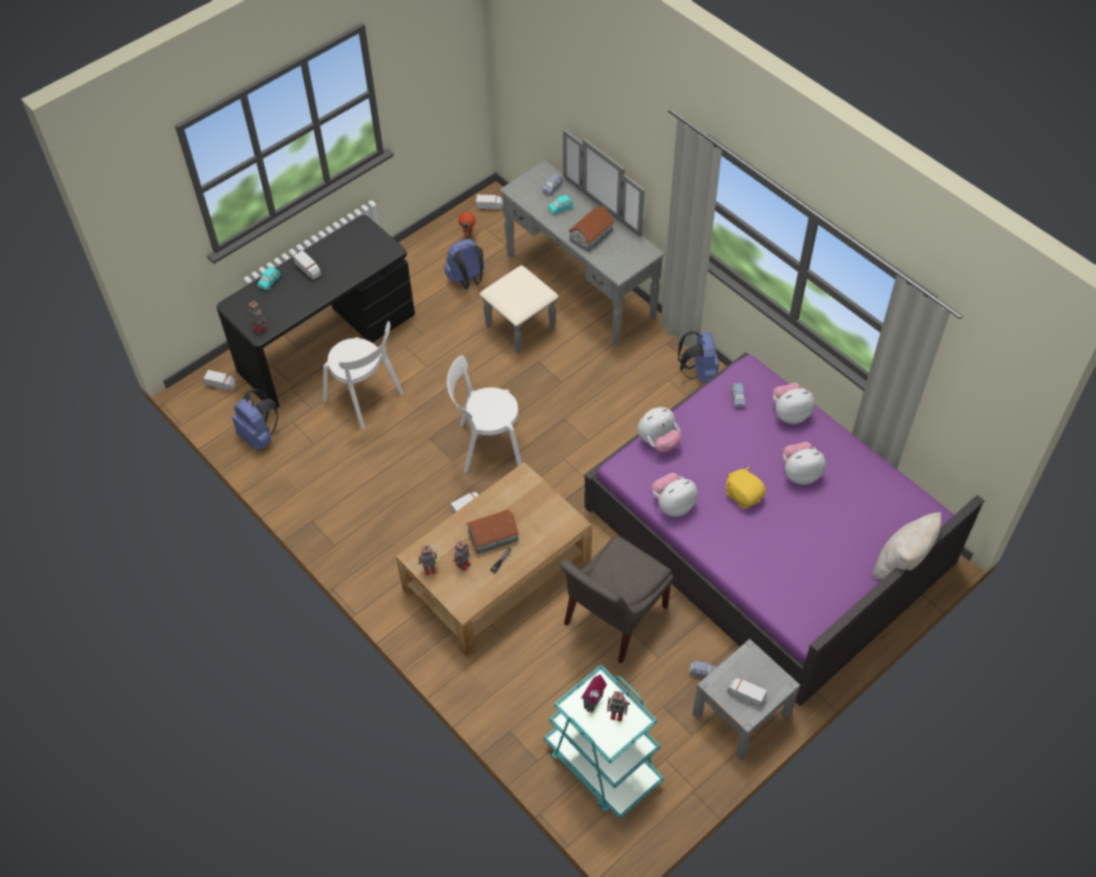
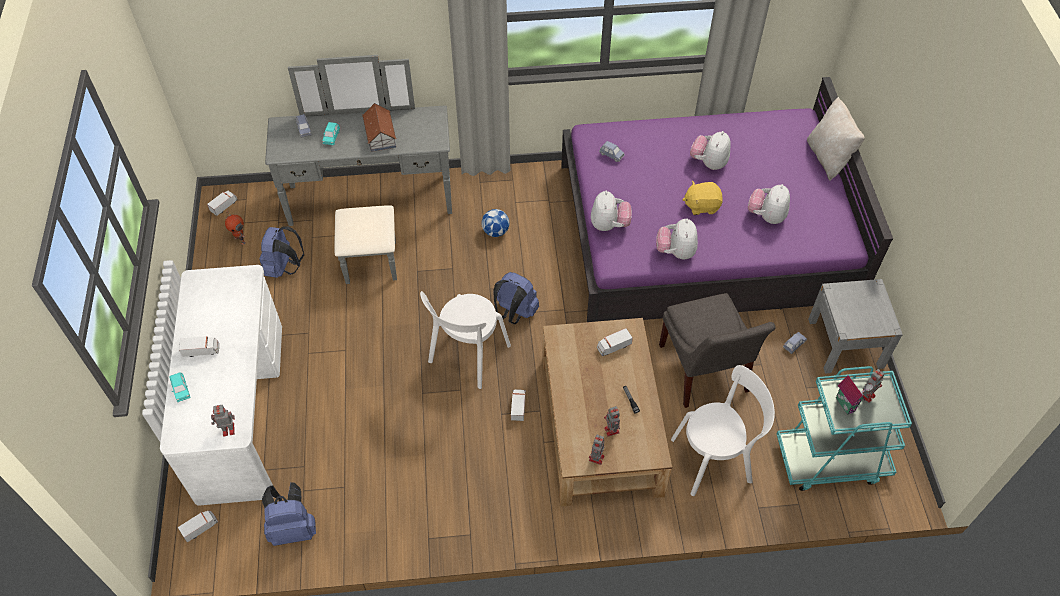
camera: 55 degrees left, 0 degrees up
black desk [217,215,415,408] -> white desk [160,265,282,506]
white chair [323,321,404,429] -> white chair moved to [671,365,775,496]
toy house [466,510,519,554] -> none
blue backpack [678,331,719,383] -> blue backpack moved to [493,272,539,324]
toy truck [727,678,767,707] -> toy truck moved to [597,328,633,356]
plush toy [773,383,815,424] -> plush toy moved to [748,184,790,224]
none -> football [481,209,509,237]

